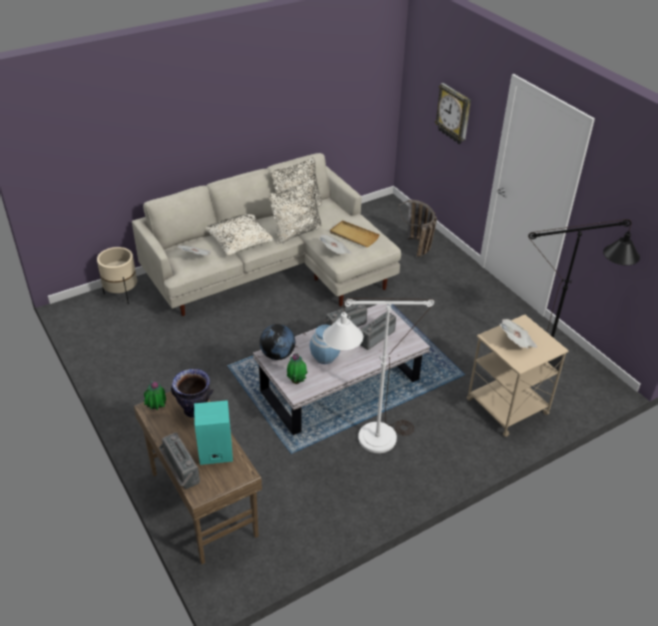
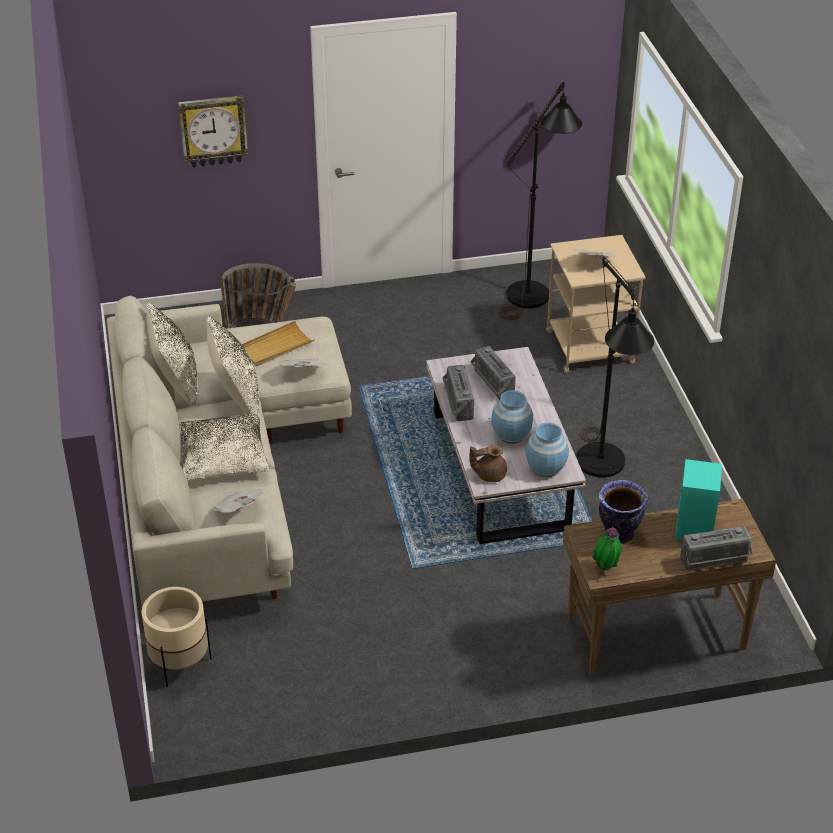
camera: 70 degrees left, 0 degrees up
globe [260,324,295,360] -> brown teapot [469,445,507,482]
potted plant [287,353,308,384] -> blue vase [526,423,569,477]
white floor lamp [323,298,434,453] -> black floor lamp [576,256,654,478]

